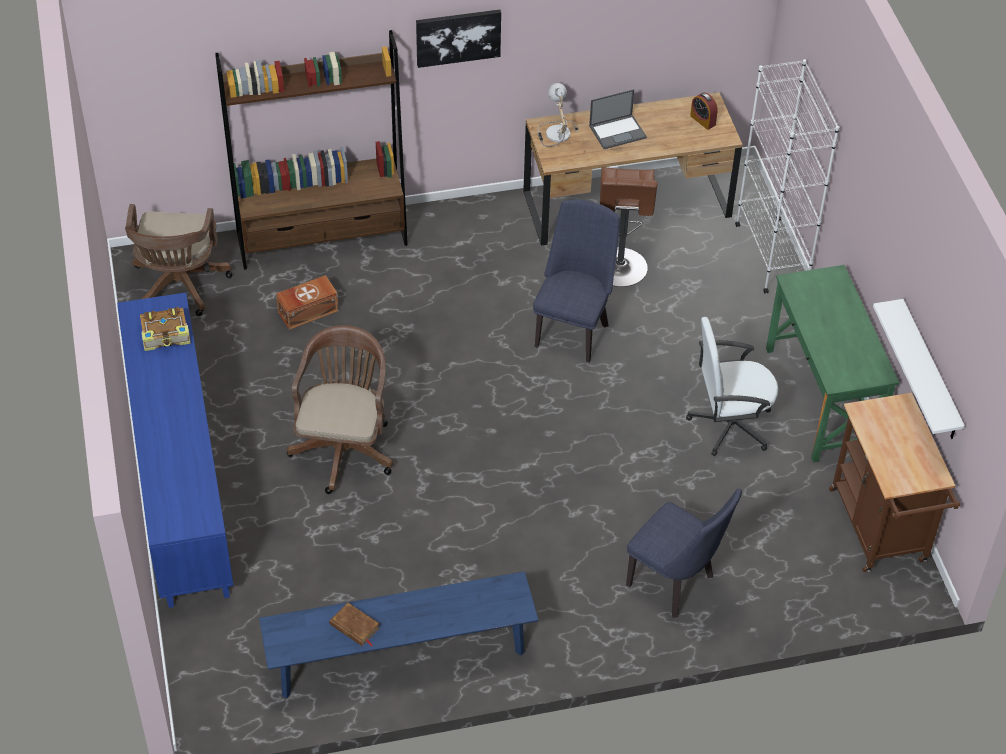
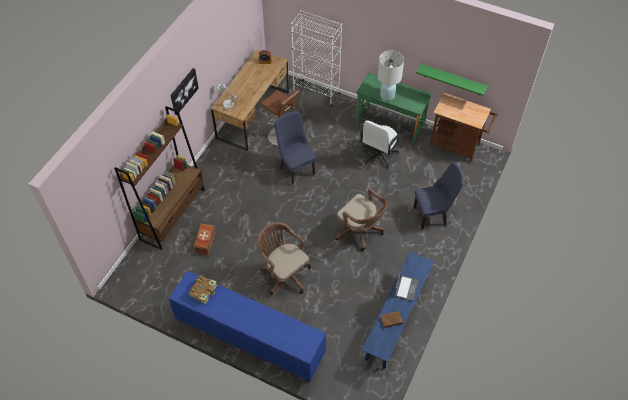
camera: 50 degrees left, 5 degrees up
brown office chair [125,204,232,316] -> brown office chair moved to [335,188,388,251]
laptop [589,89,647,149] -> laptop moved to [394,266,419,302]
white shelf [873,299,965,439] -> green shelf [416,64,488,96]
none -> white table lamp [378,51,404,101]

